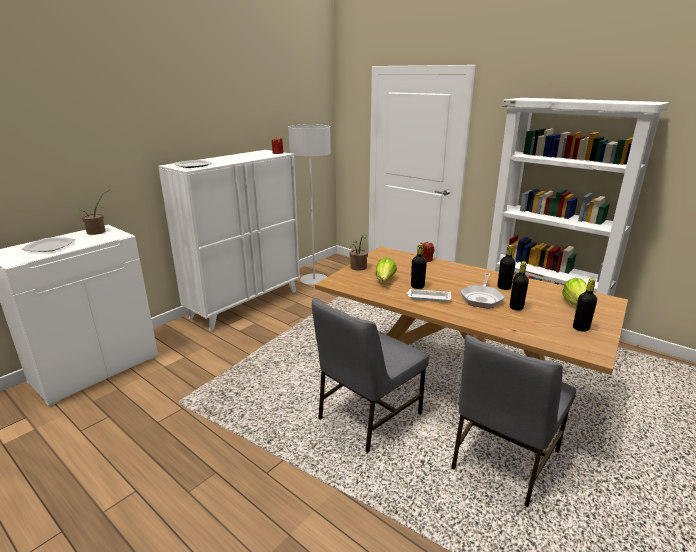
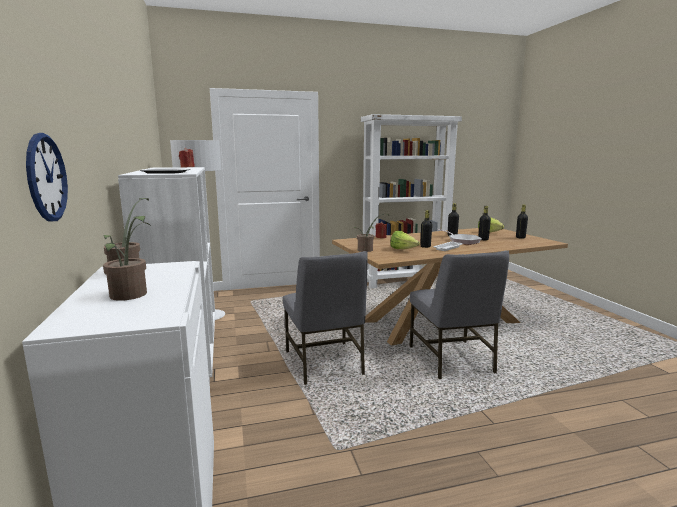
camera: 55 degrees left, 10 degrees down
plate [21,237,75,252] -> potted plant [103,216,147,301]
grey chair [451,335,576,507] -> grey chair moved to [283,251,368,385]
none -> wall clock [26,133,68,221]

